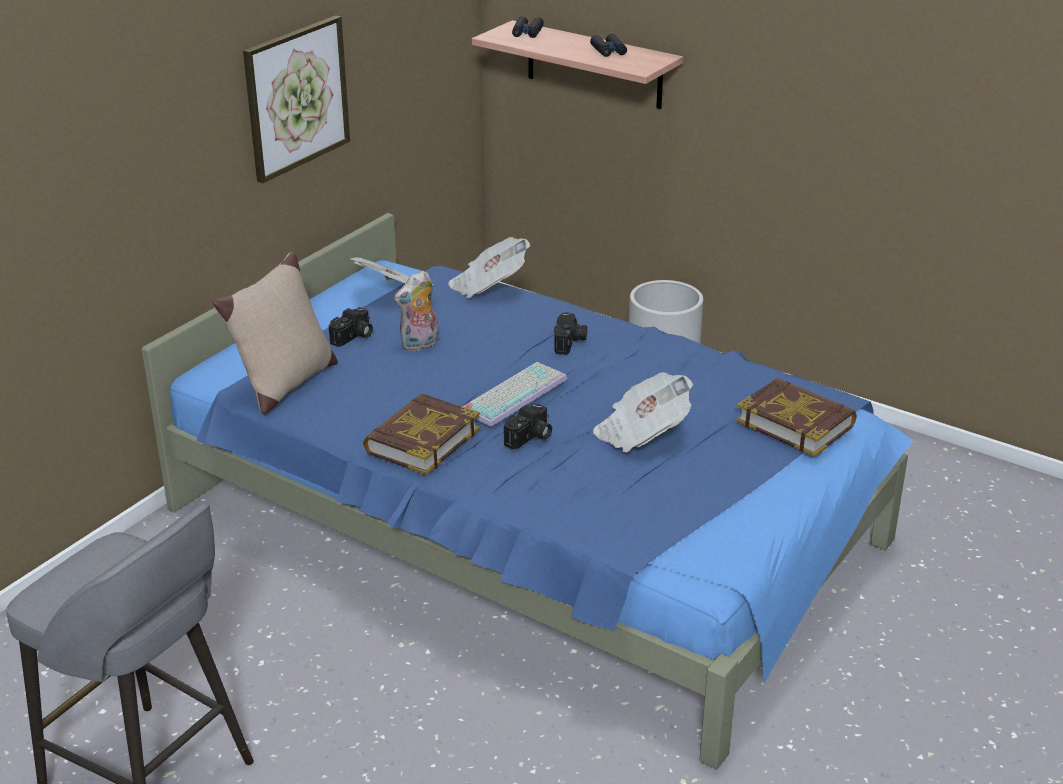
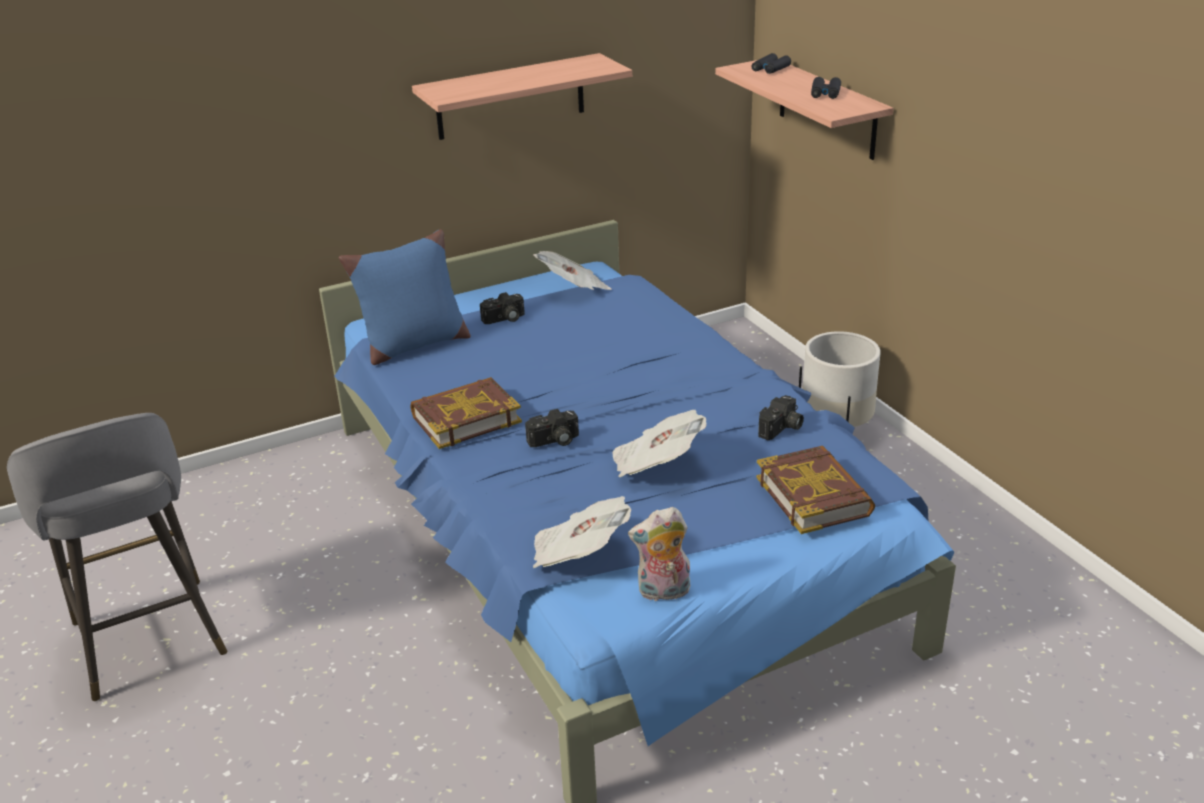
camera: 30 degrees right, 0 degrees up
beige pillow [212,252,338,414] -> blue pillow [339,229,471,365]
picture [243,15,350,183] -> shelf [412,53,632,140]
plush toy [394,270,439,351] -> plush toy moved to [628,507,690,601]
newspaper [448,237,530,298] -> newspaper moved to [533,496,631,568]
keyboard [463,362,567,427] -> none
camera [554,312,587,355] -> camera moved to [758,395,804,440]

